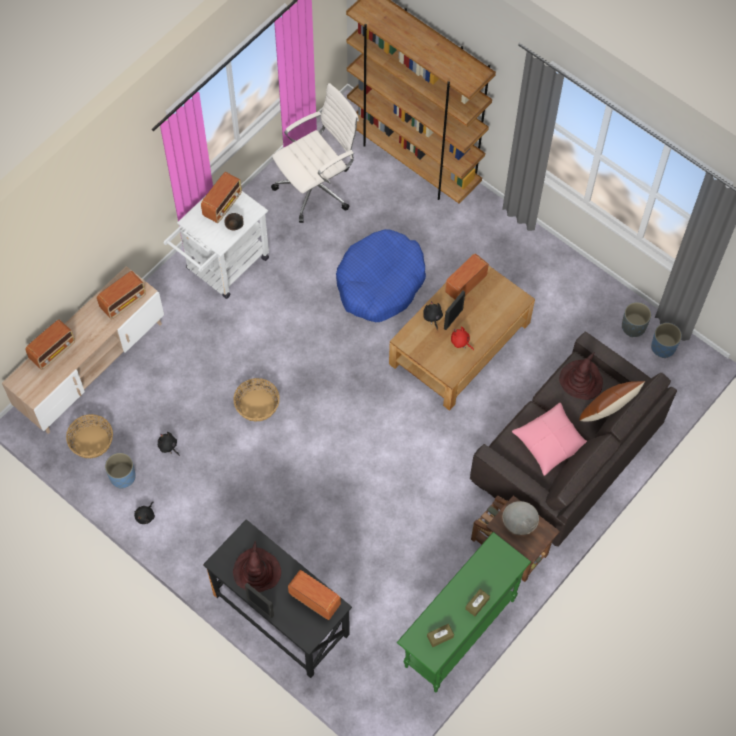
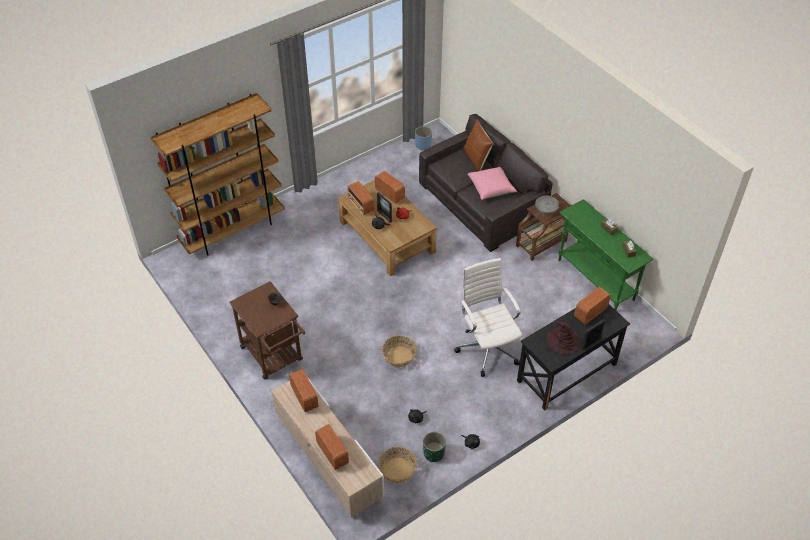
camera: 75 degrees left, 15 degrees down
blue planter [105,453,136,488] -> green planter [423,432,446,462]
white cart [163,191,269,299] -> brown cart [229,281,305,380]
radio [201,172,242,223] -> radio moved to [375,171,405,204]
white office chair [271,83,359,223] -> white office chair moved to [454,258,522,377]
blue dog bed [336,229,426,322] -> none
brown hat [559,352,603,400] -> none
grey planter [622,302,651,337] -> none

